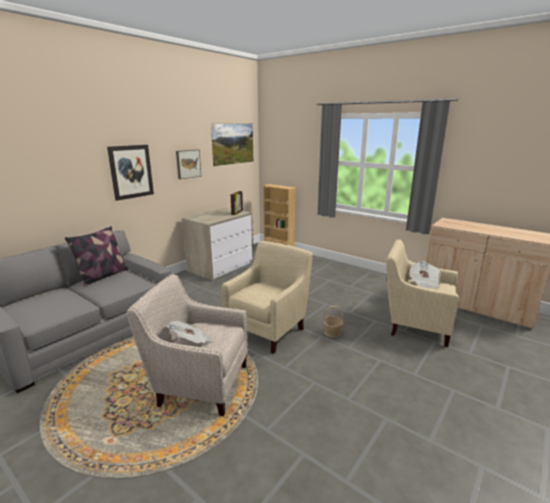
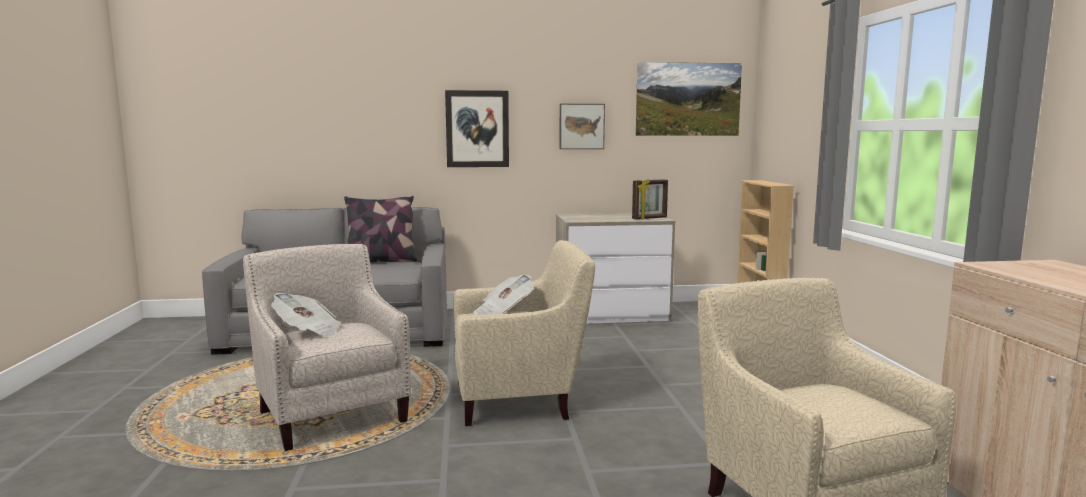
camera: 45 degrees right, 10 degrees down
basket [323,306,344,338] -> none
newspaper [409,261,441,289] -> newspaper moved to [473,275,534,315]

